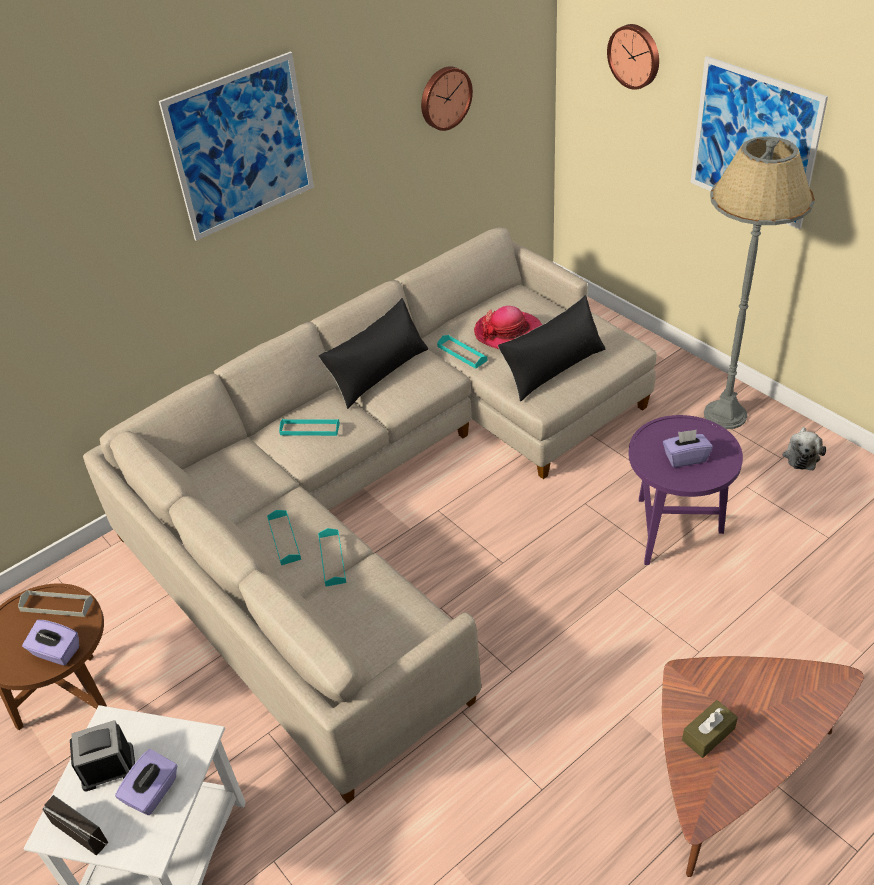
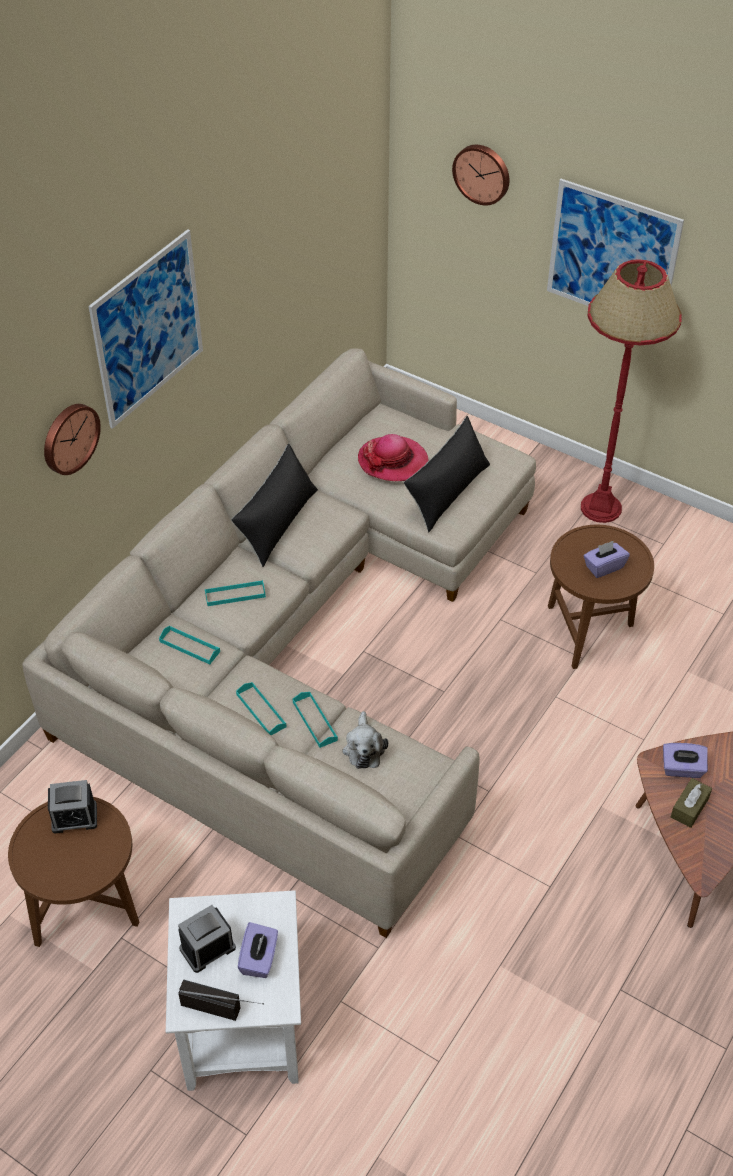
camera: 20 degrees left, 5 degrees up
grey tray [18,590,93,617] -> alarm clock [48,780,97,833]
purple tissue box [22,620,79,666] -> purple tissue box moved to [663,743,708,778]
wall clock [421,66,473,131] -> wall clock moved to [44,404,101,475]
turquoise tray [437,335,487,369] -> turquoise tray moved to [159,626,220,664]
purple side table [628,415,743,565] -> brown side table [548,525,654,669]
grey floor lamp [704,137,815,429] -> red floor lamp [581,259,682,523]
plush toy [783,427,826,470] -> plush toy moved to [343,711,388,769]

